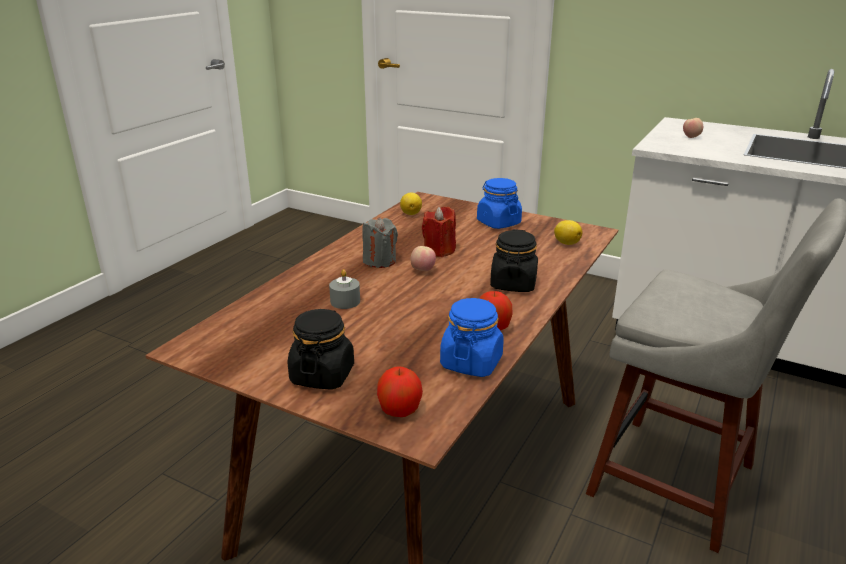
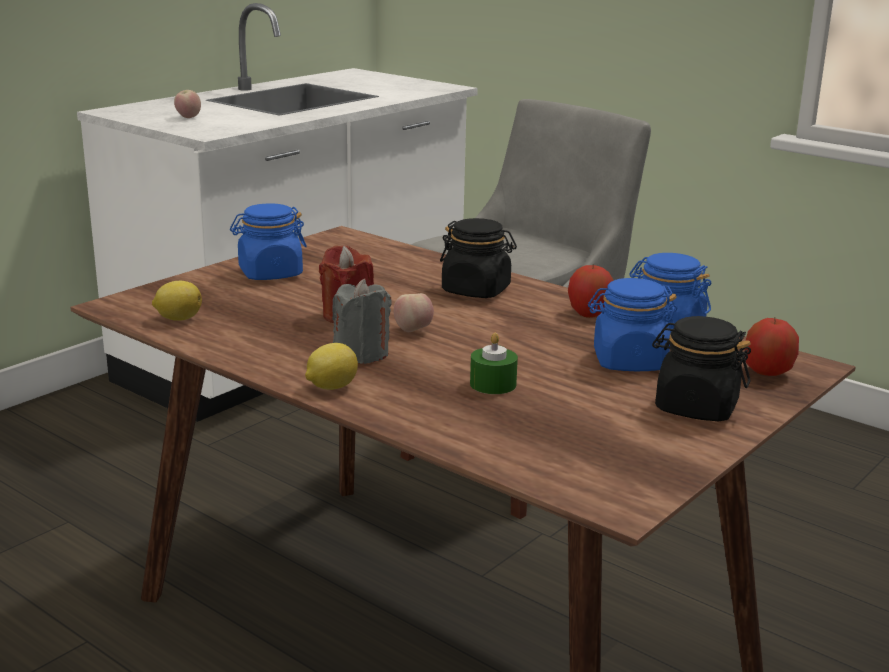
camera: 80 degrees left, 5 degrees down
grey candle [329,269,360,309] -> green candle [470,333,518,394]
lemon [554,220,582,245] -> lemon moved to [305,343,358,390]
none -> blue jar [588,278,677,371]

